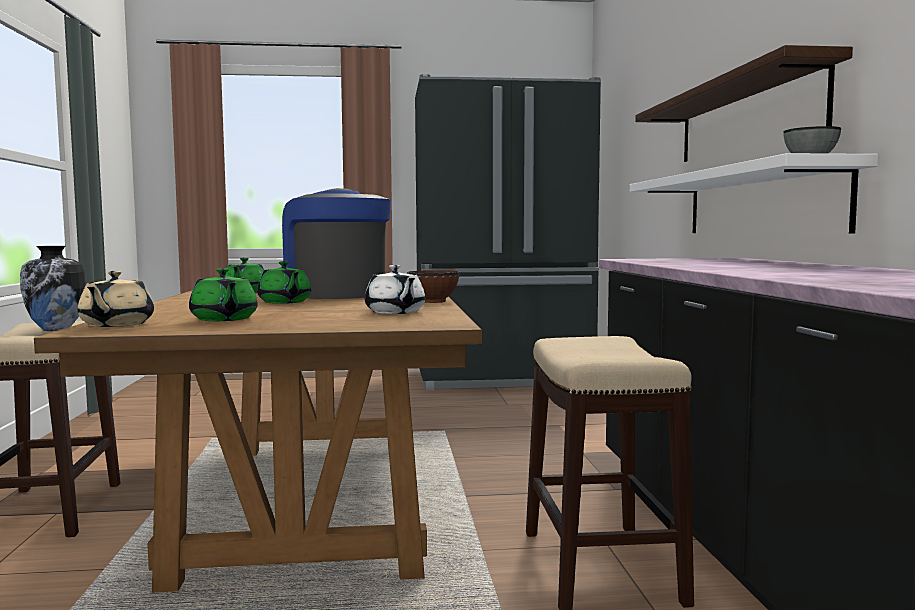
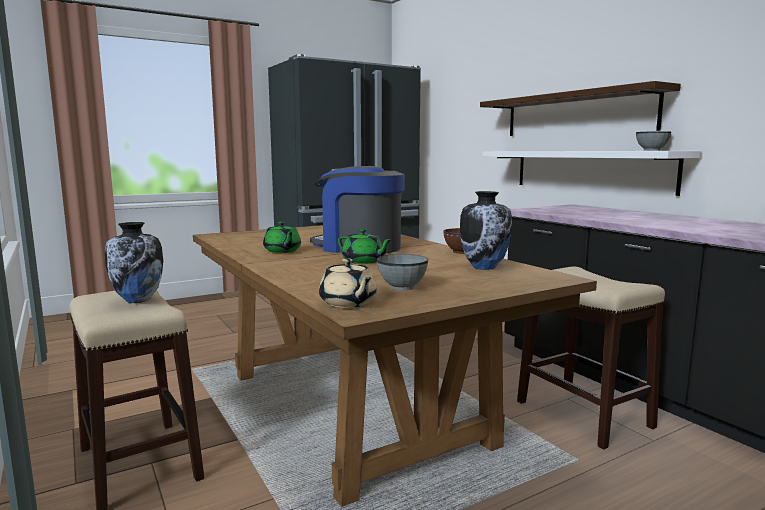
camera: 25 degrees left, 5 degrees up
green teapot [189,268,258,321] -> grey bowl [377,254,428,291]
white teapot [365,265,425,314] -> vase [460,191,512,270]

